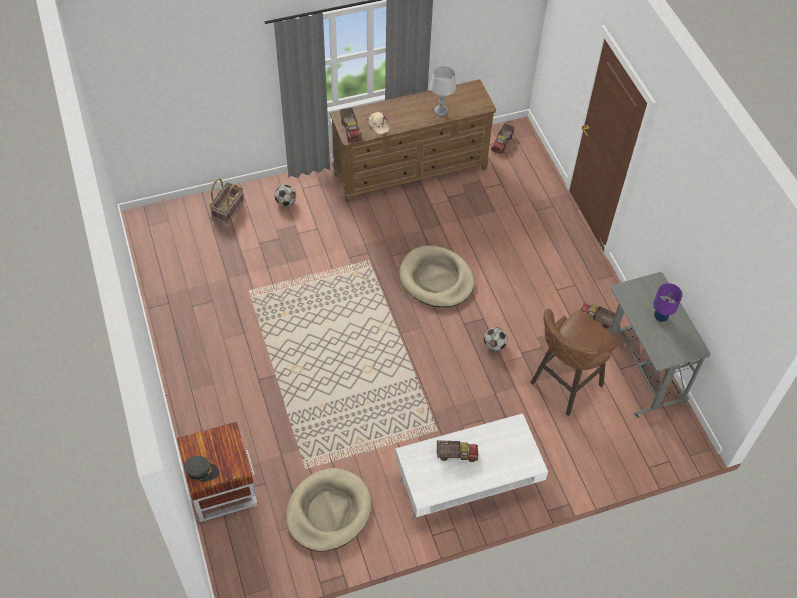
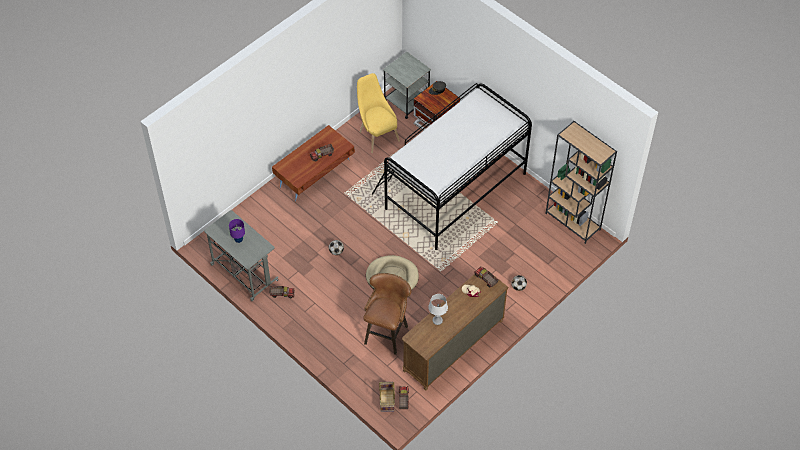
camera: 155 degrees right, 0 degrees up
basket [209,178,244,224] -> basket moved to [379,382,395,412]
beige dog bed [286,468,371,552] -> yellow chair [357,73,400,153]
white coffee table [395,413,548,519] -> brown coffee table [272,125,355,202]
brown stool [531,309,618,416] -> brown stool moved to [363,273,411,355]
none -> black bed [372,83,532,250]
none -> grey cart [383,52,431,119]
none -> bookcase [545,121,617,244]

